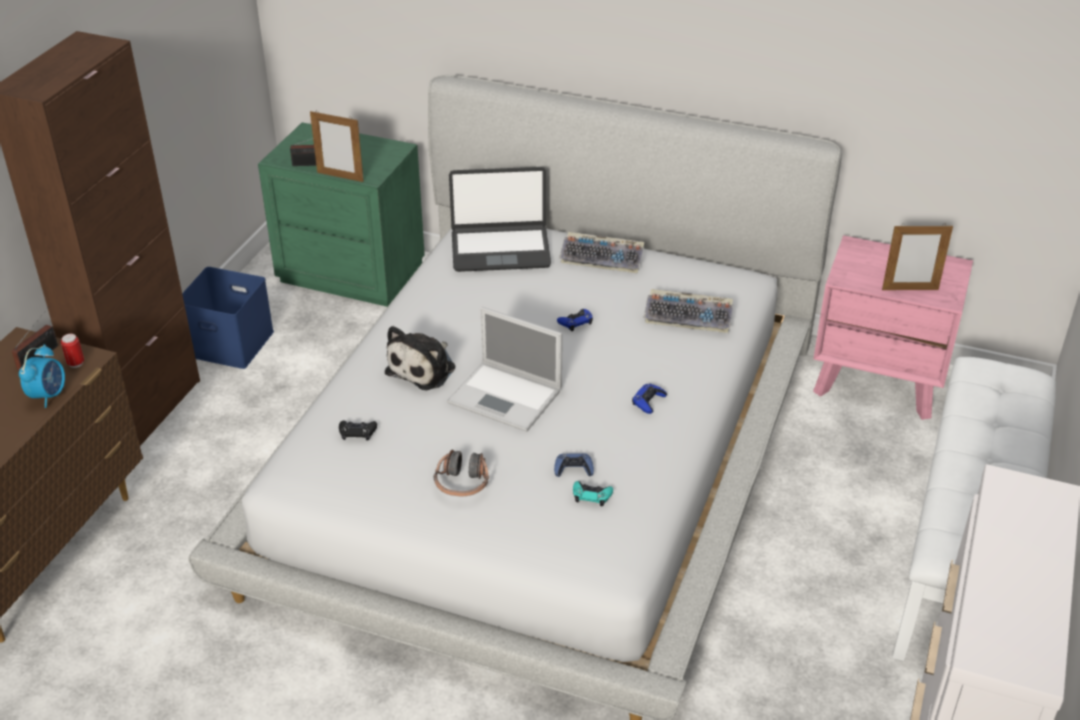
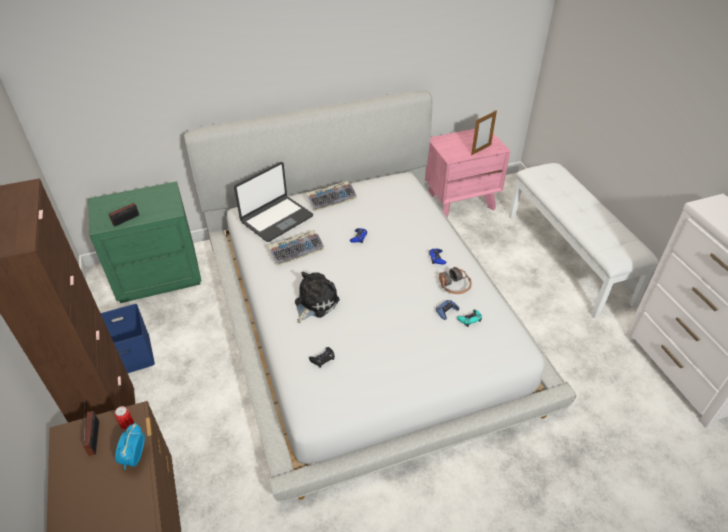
camera: 40 degrees left, 5 degrees up
alarm clock [19,345,65,408] -> alarm clock turned 150 degrees counterclockwise [115,423,145,470]
picture frame [310,110,364,182] -> none
plush toy [385,326,455,390] -> plush toy turned 135 degrees counterclockwise [295,272,340,323]
headphones [434,450,489,497] -> headphones moved to [439,267,472,294]
laptop [447,307,563,432] -> none
keyboard [644,289,733,333] -> keyboard moved to [268,230,324,266]

